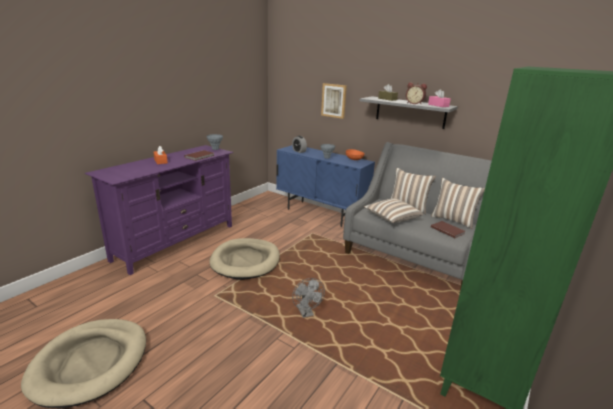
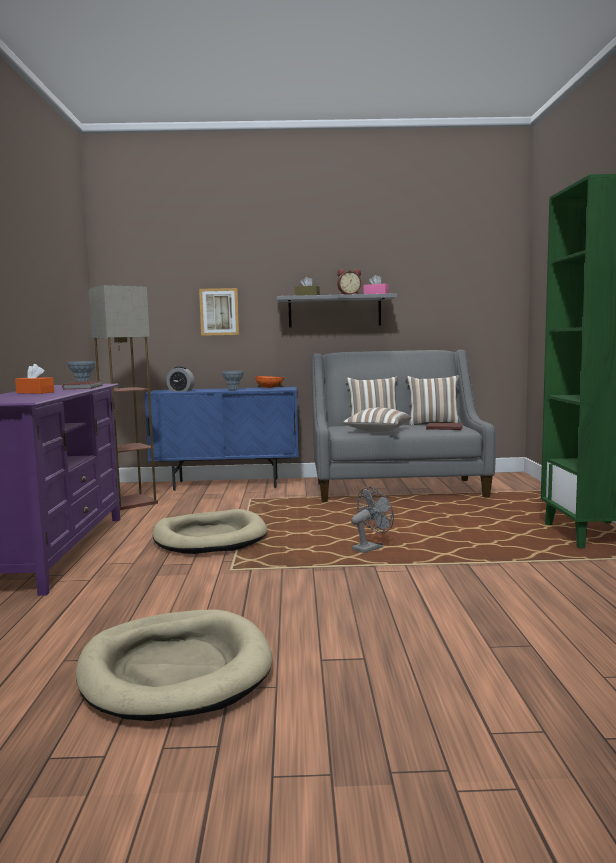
camera: 35 degrees left, 15 degrees down
grey fan [292,278,325,318] -> grey fan turned 75 degrees counterclockwise [351,487,394,553]
none -> floor lamp [89,285,158,510]

